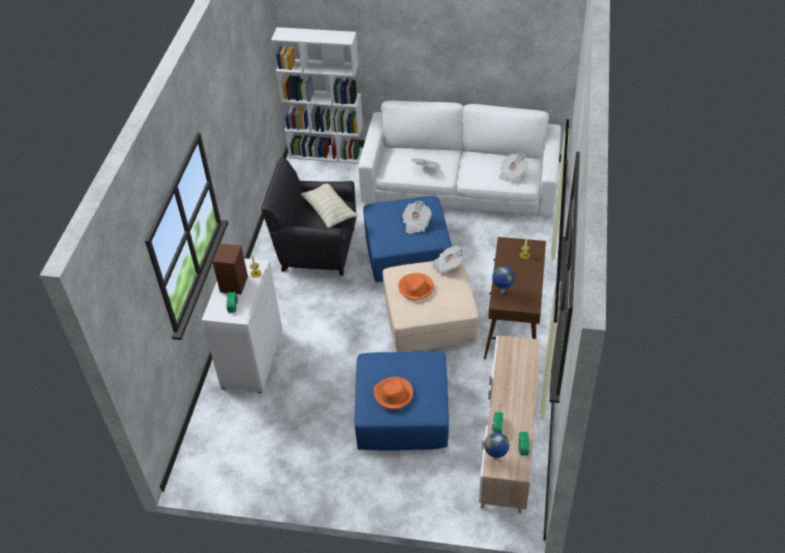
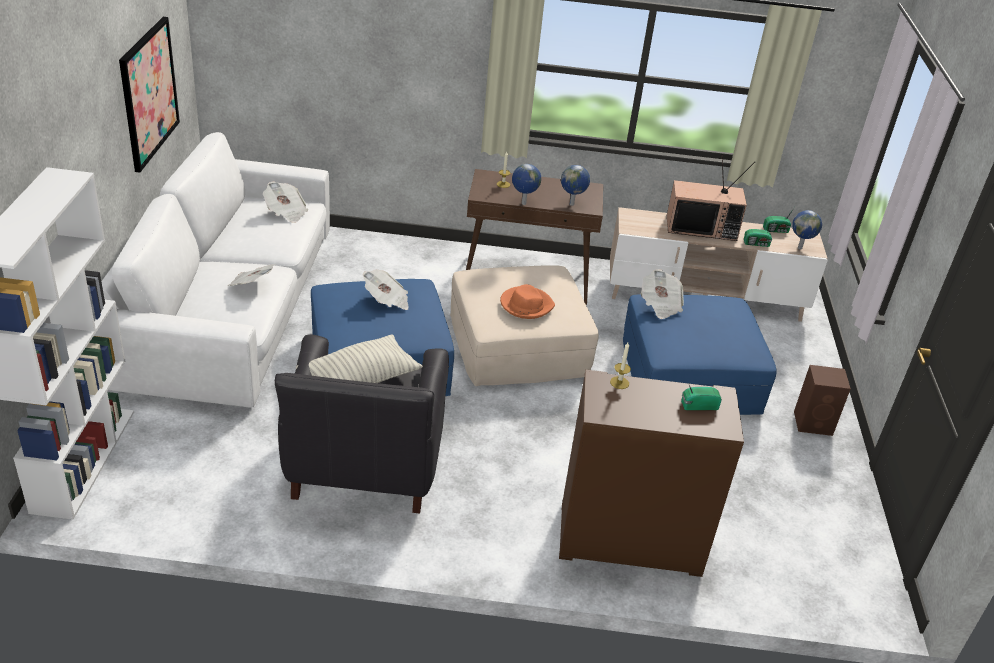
camera: 100 degrees left, 10 degrees down
white cabinet [202,258,282,393] -> brown cabinet [559,370,744,577]
brown speaker [212,244,248,294] -> brown speaker moved to [794,365,851,436]
orange hat [374,377,413,409] -> none
newspaper [431,246,464,274] -> newspaper moved to [641,269,684,319]
none -> picture [119,17,180,173]
none -> globe [512,164,541,205]
none -> television [667,153,755,241]

